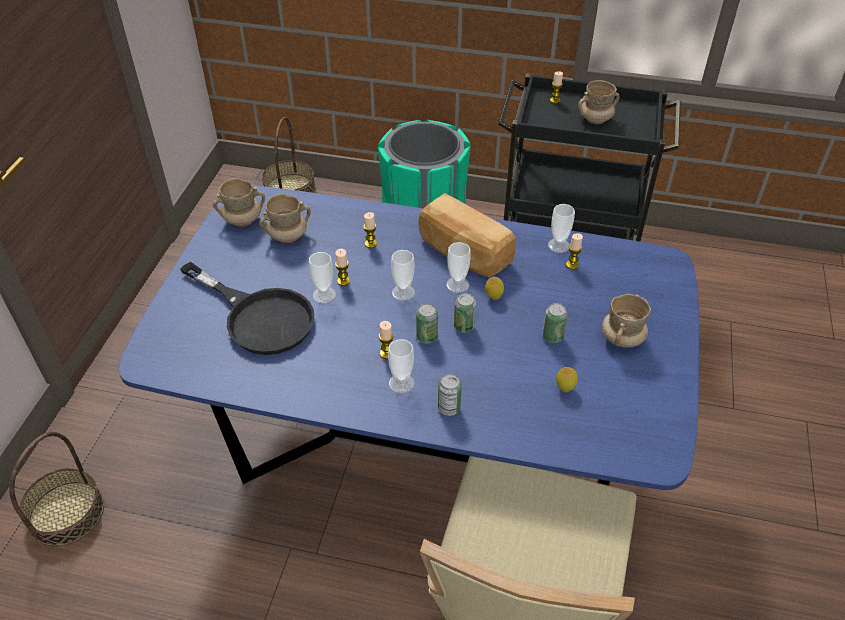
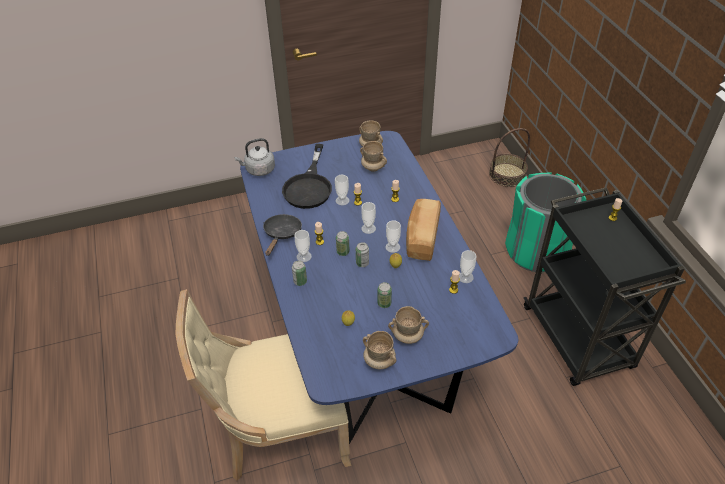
camera: 60 degrees right, 0 degrees up
basket [9,432,104,547] -> none
beige mug [578,80,620,124] -> beige mug moved to [363,331,396,369]
none -> grey kettle [234,138,275,176]
none -> black frying pan [263,214,302,256]

